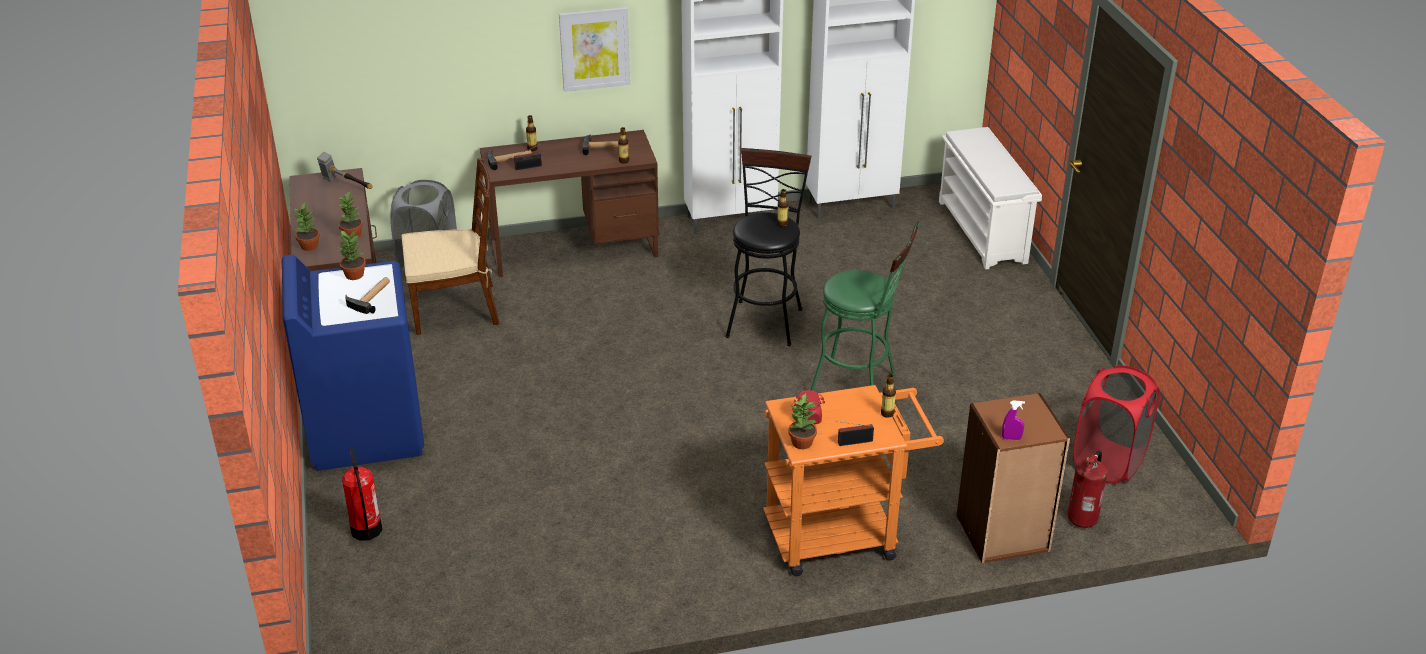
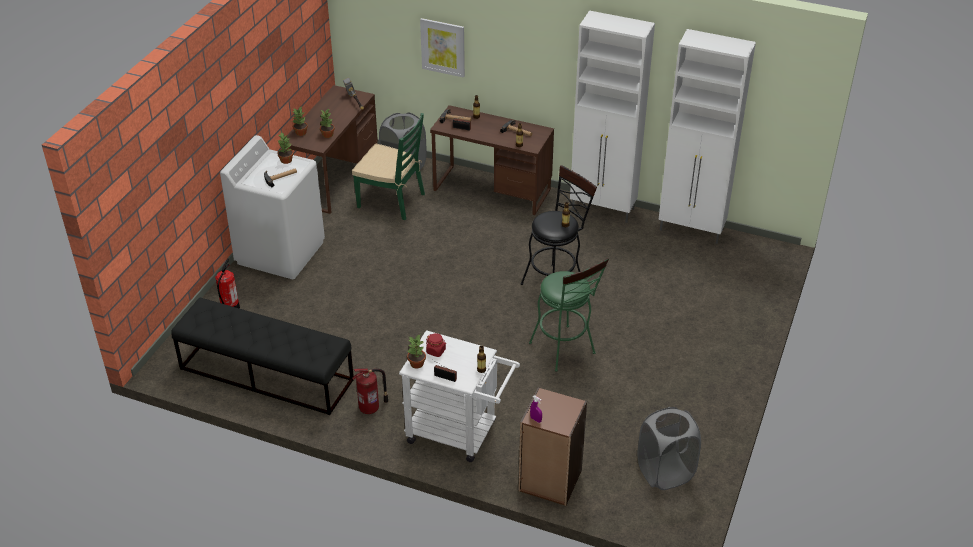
camera: 35 degrees right, 5 degrees up
blue washing machine [282,255,424,471] -> white washing machine [220,135,325,279]
brown chair [402,158,499,335] -> green chair [352,113,425,220]
picture [559,7,630,92] -> picture moved to [420,18,465,78]
orange cart [763,385,944,576] -> white cart [399,330,520,462]
white shoe rack [939,127,1042,269] -> none
fire extinguisher [1068,451,1108,528] -> fire extinguisher moved to [352,368,389,414]
red laundry basket [1073,365,1160,484] -> grey laundry basket [637,407,701,490]
none -> black bench [171,298,354,415]

